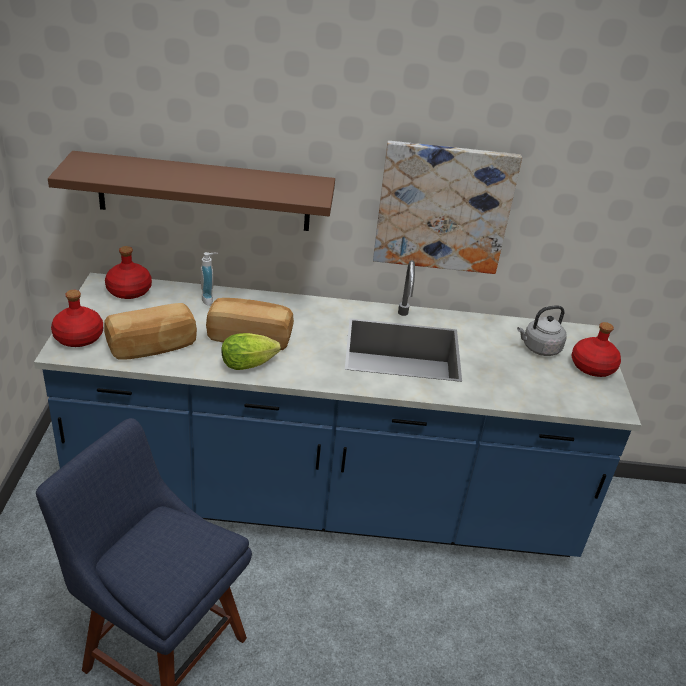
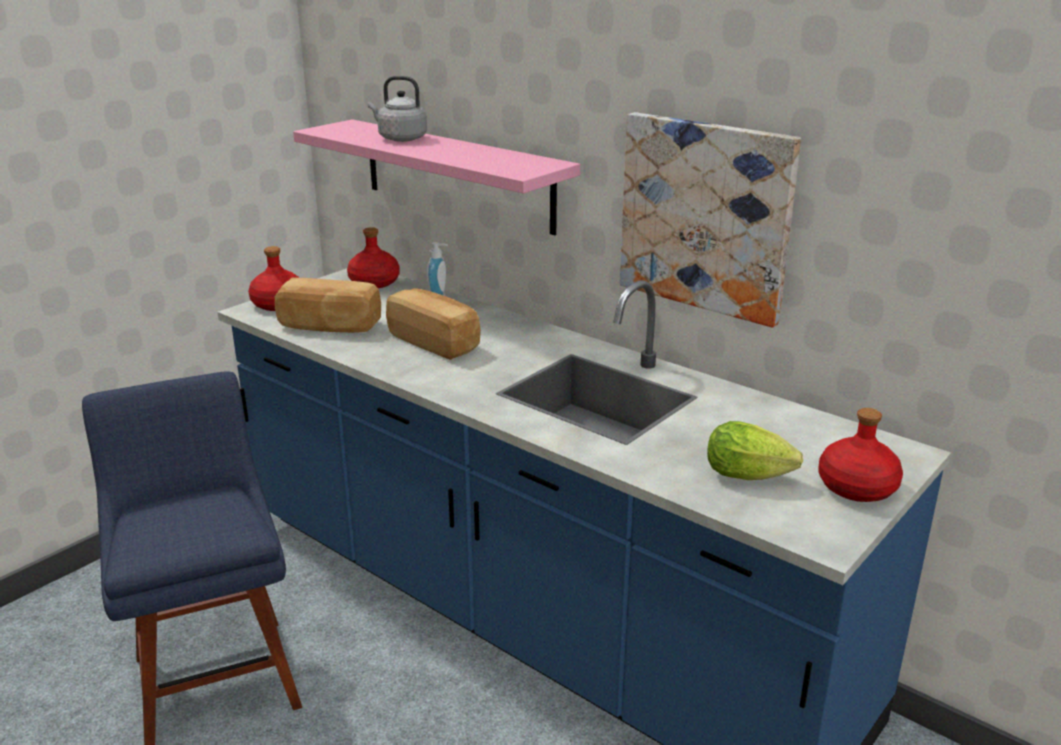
camera: 40 degrees right, 10 degrees down
brown shelf [48,151,335,231] -> pink shelf [293,119,580,235]
lettuce [221,333,281,370] -> lettuce moved to [707,421,803,480]
grey kettle [517,305,567,356] -> grey kettle moved to [368,76,427,142]

